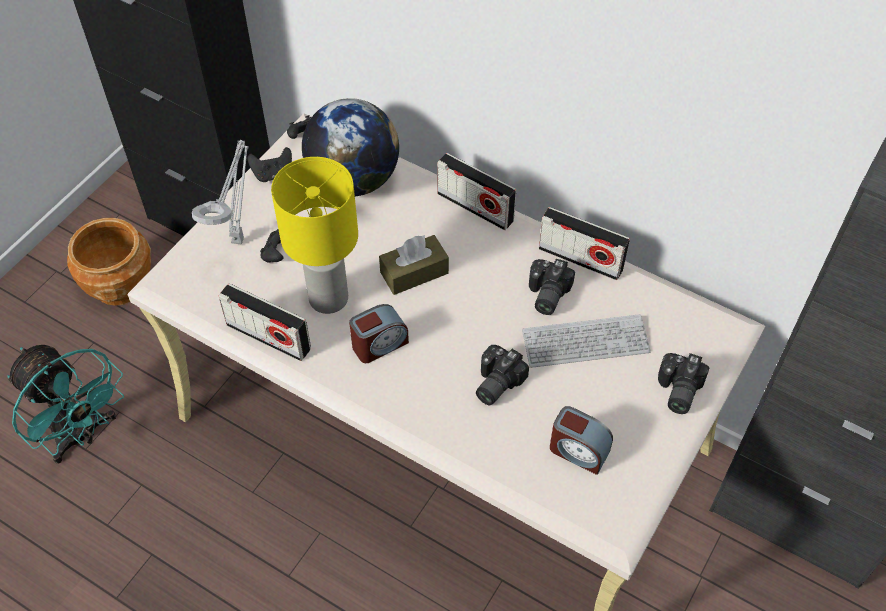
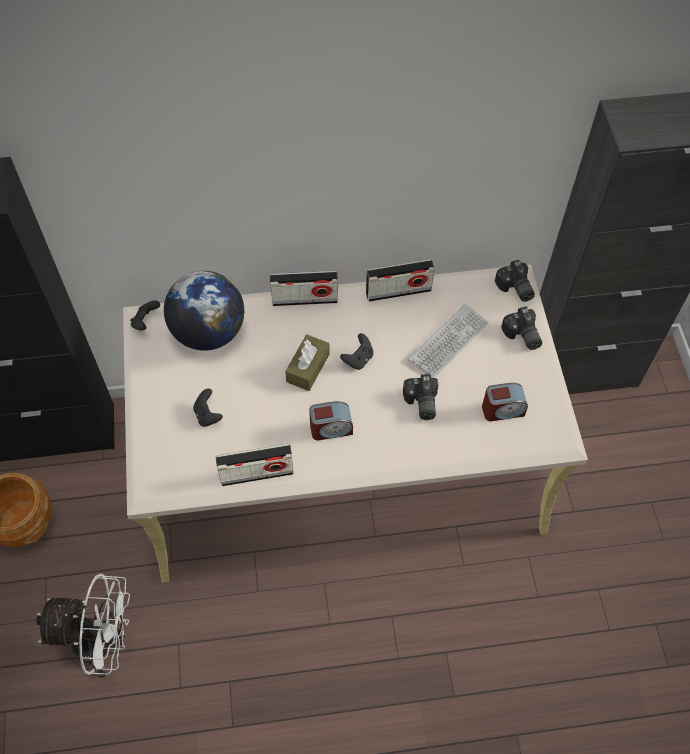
camera: 40 degrees left, 5 degrees up
turquoise fan [7,345,124,464] -> white fan [36,574,130,678]
grey table lamp [192,140,249,245] -> none
black game controller [248,147,292,182] -> black game controller moved to [340,333,373,370]
yellow table lamp [271,157,358,314] -> none
alarm clock [349,304,409,363] -> alarm clock turned 60 degrees clockwise [309,401,353,441]
camera [529,259,575,315] -> camera moved to [495,260,535,302]

